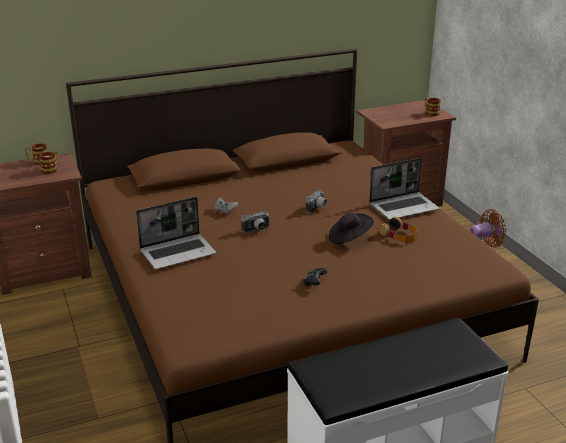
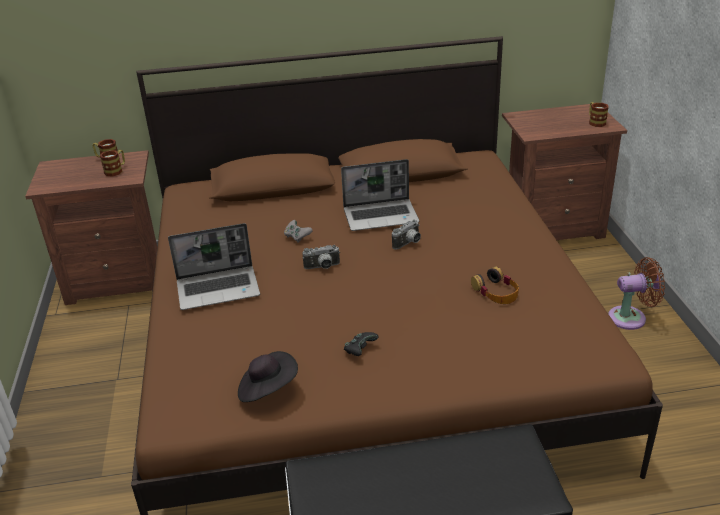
camera: 15 degrees right, 5 degrees up
black hat [329,213,374,244] -> black hat moved to [238,351,298,402]
laptop [369,158,440,220] -> laptop moved to [341,159,419,231]

